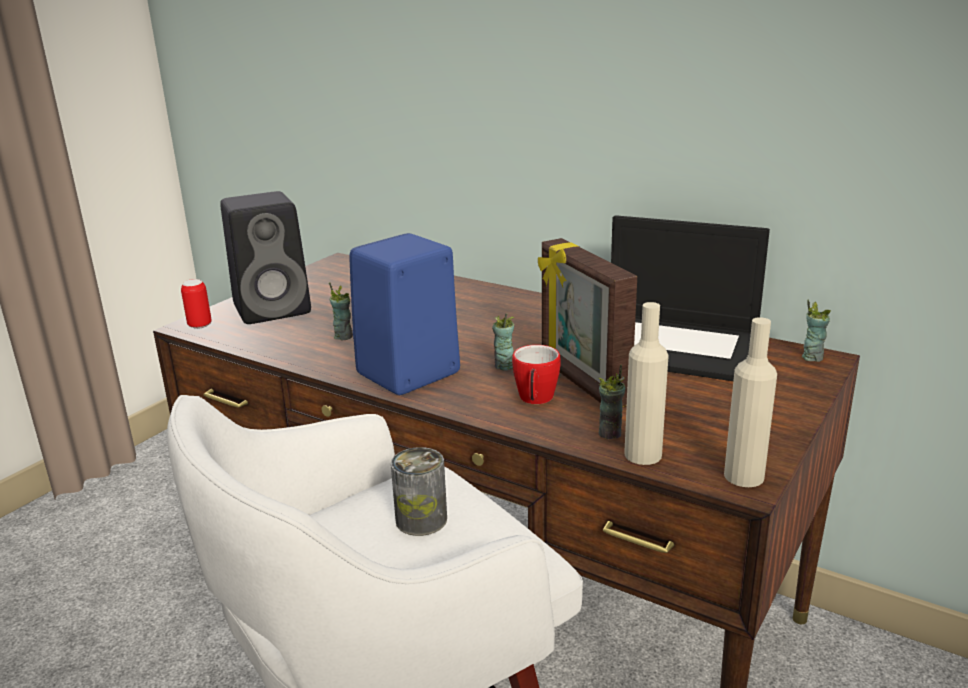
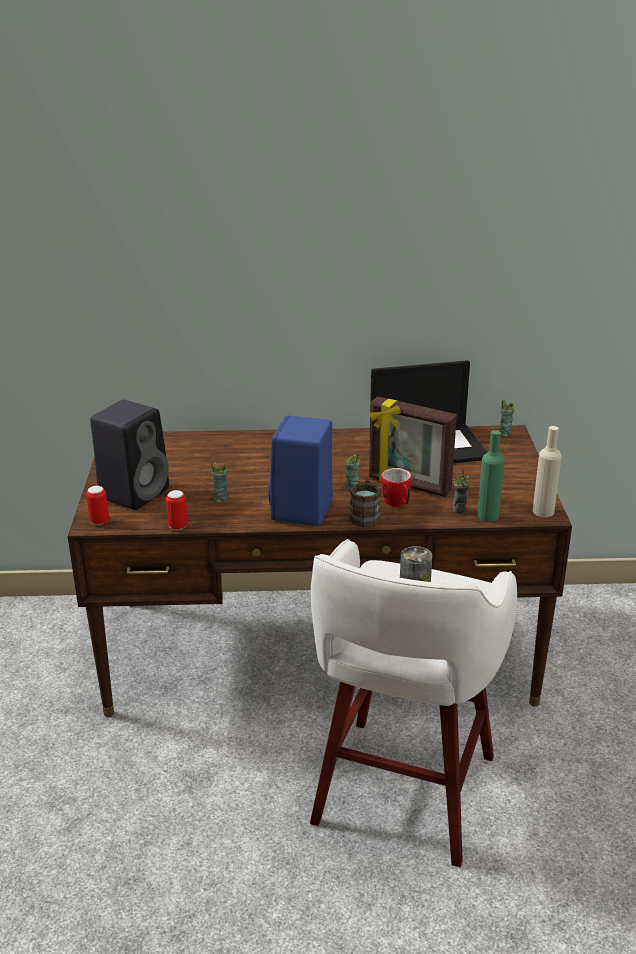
camera: 35 degrees left, 5 degrees up
beige bottle [624,302,669,465] -> green bottle [477,430,505,522]
none -> can [166,490,188,530]
none -> brown mug [350,480,381,528]

